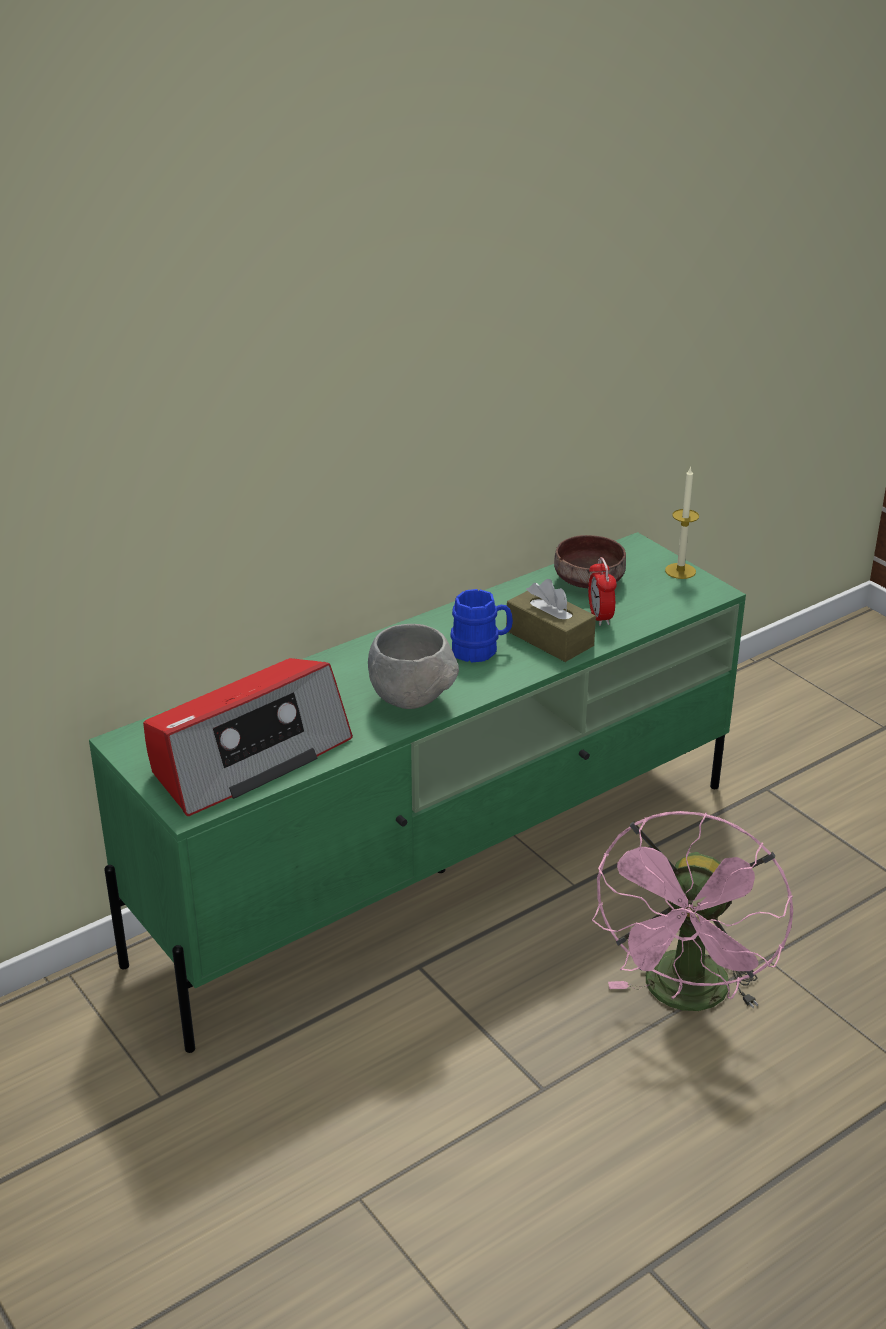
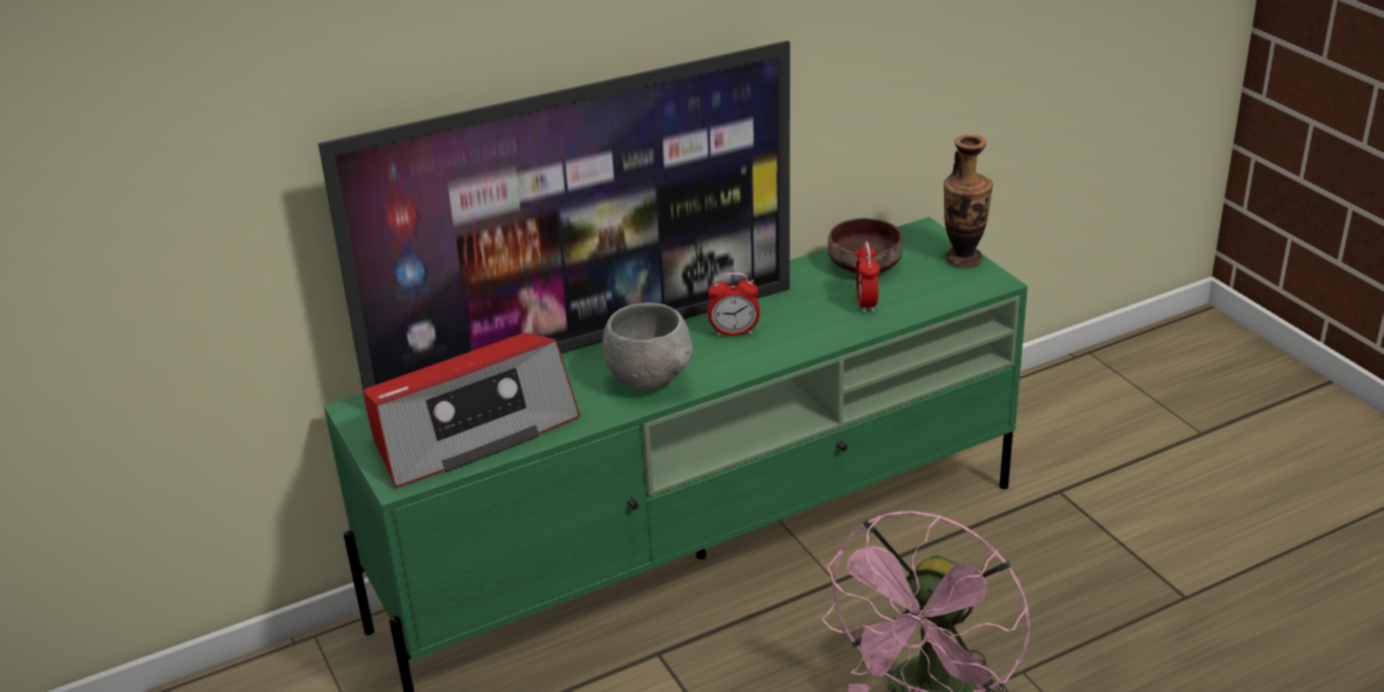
camera: 10 degrees right, 0 degrees up
blue mug [450,589,513,663] -> alarm clock [708,273,760,336]
brown tissue box [506,579,596,662] -> none
candle [665,466,699,579] -> vase [944,135,993,267]
none -> television [318,40,790,400]

